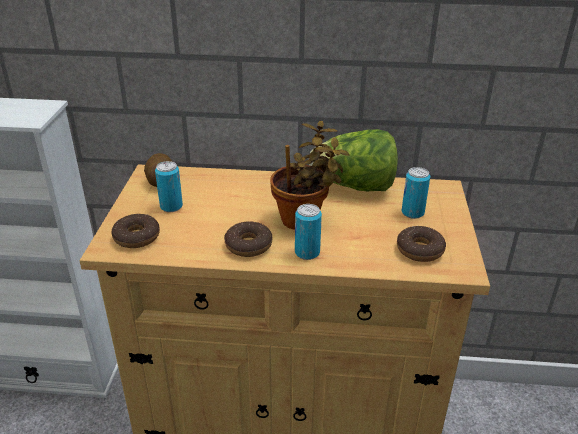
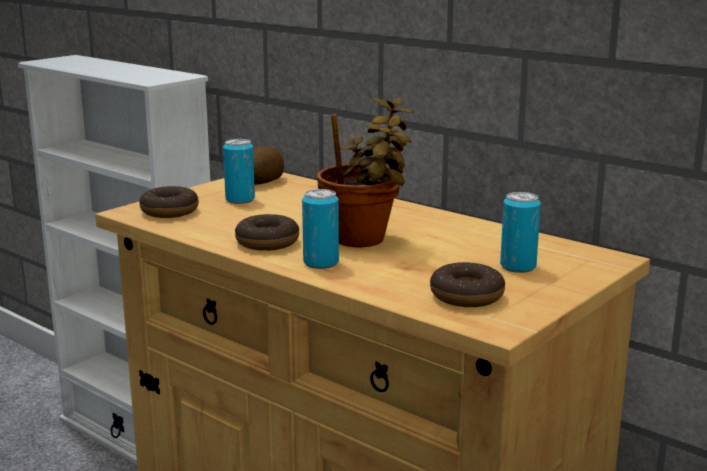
camera: 35 degrees right, 15 degrees down
lettuce [309,129,398,191] -> none

